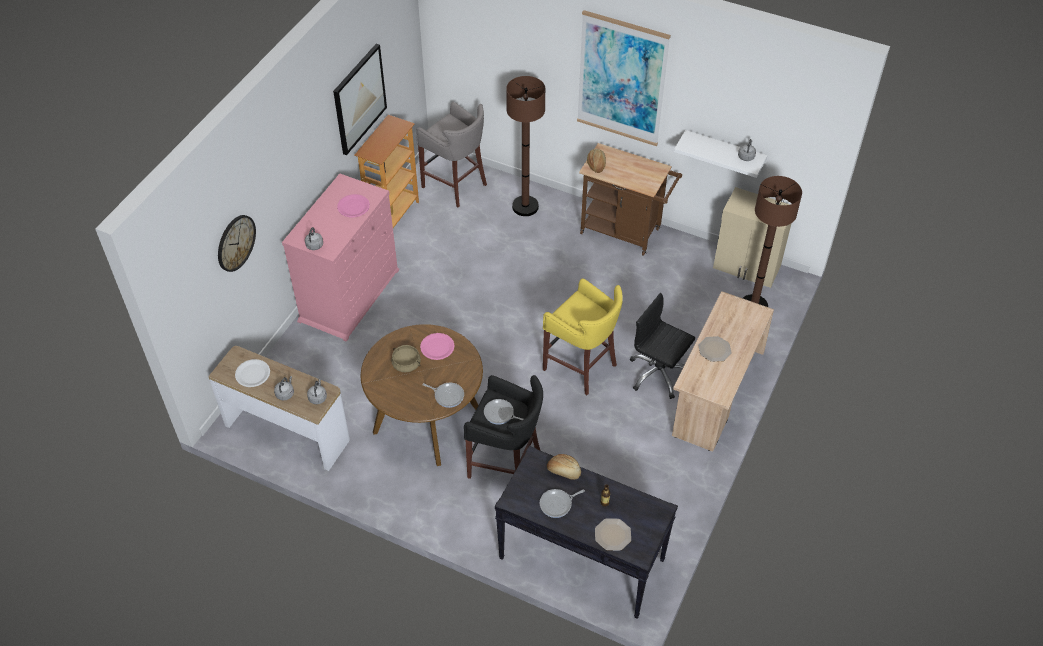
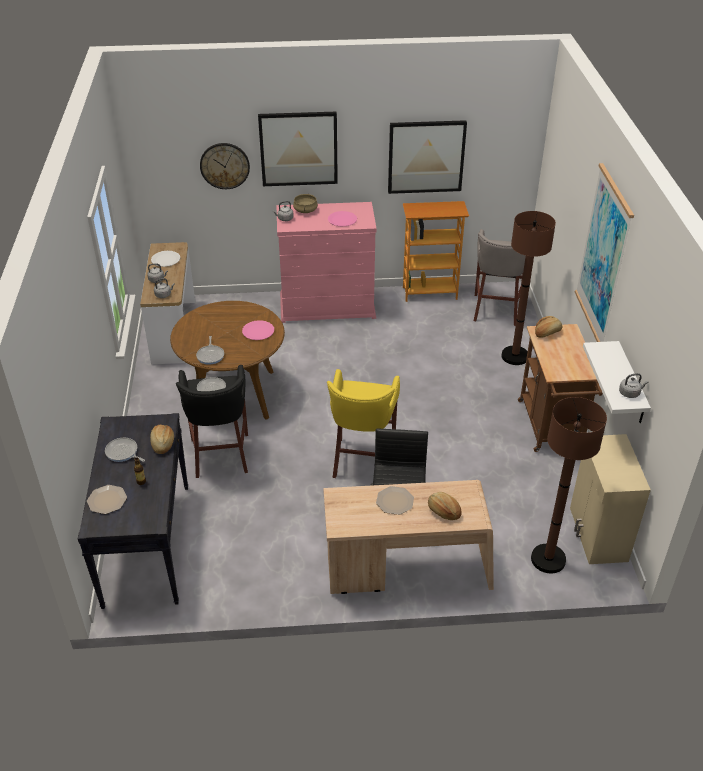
camera: 60 degrees right, 10 degrees down
beige cooking pot [391,345,421,373] -> beige cooking pot moved to [293,194,318,213]
none -> picture [258,112,338,186]
none -> bread [428,492,462,520]

